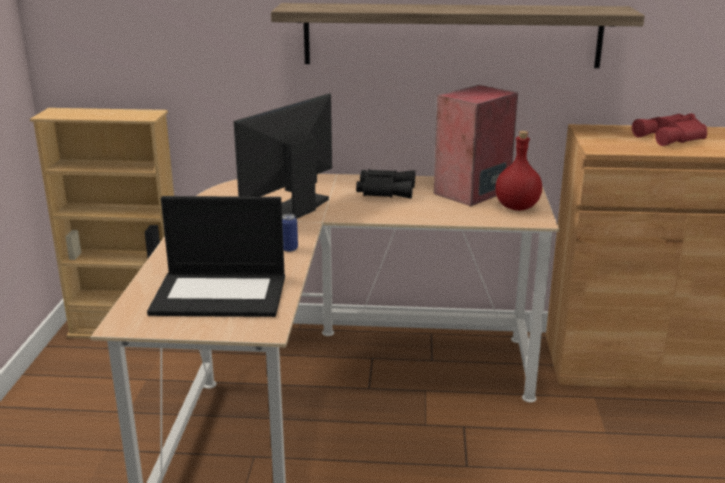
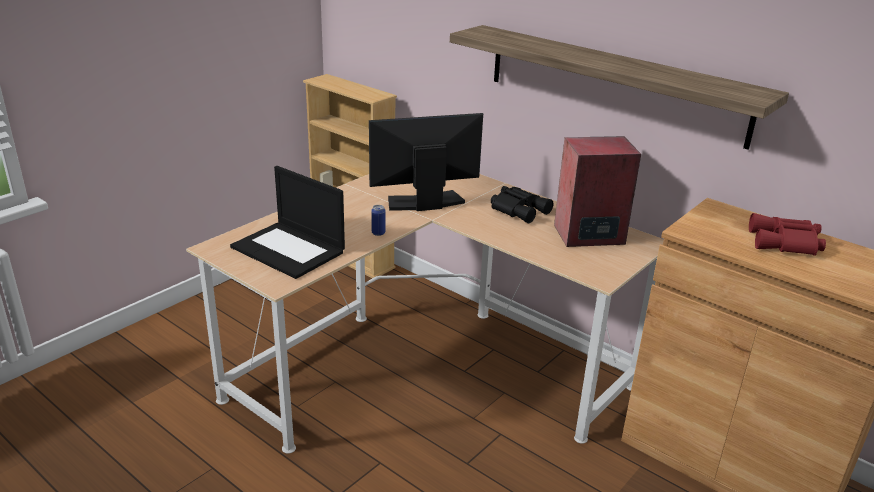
camera: 35 degrees right, 5 degrees up
red bottle [495,131,542,211] -> none

